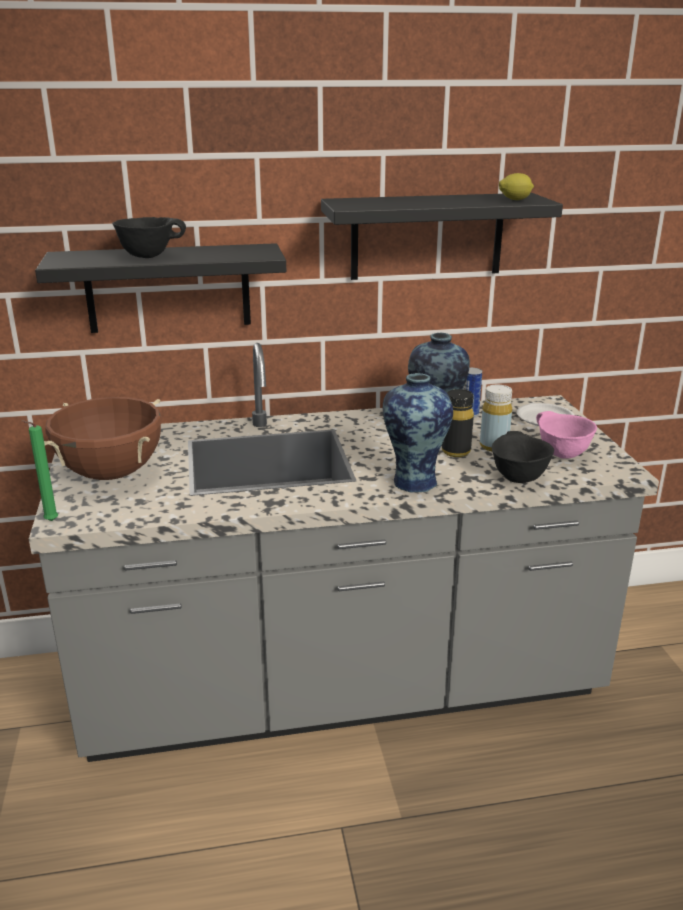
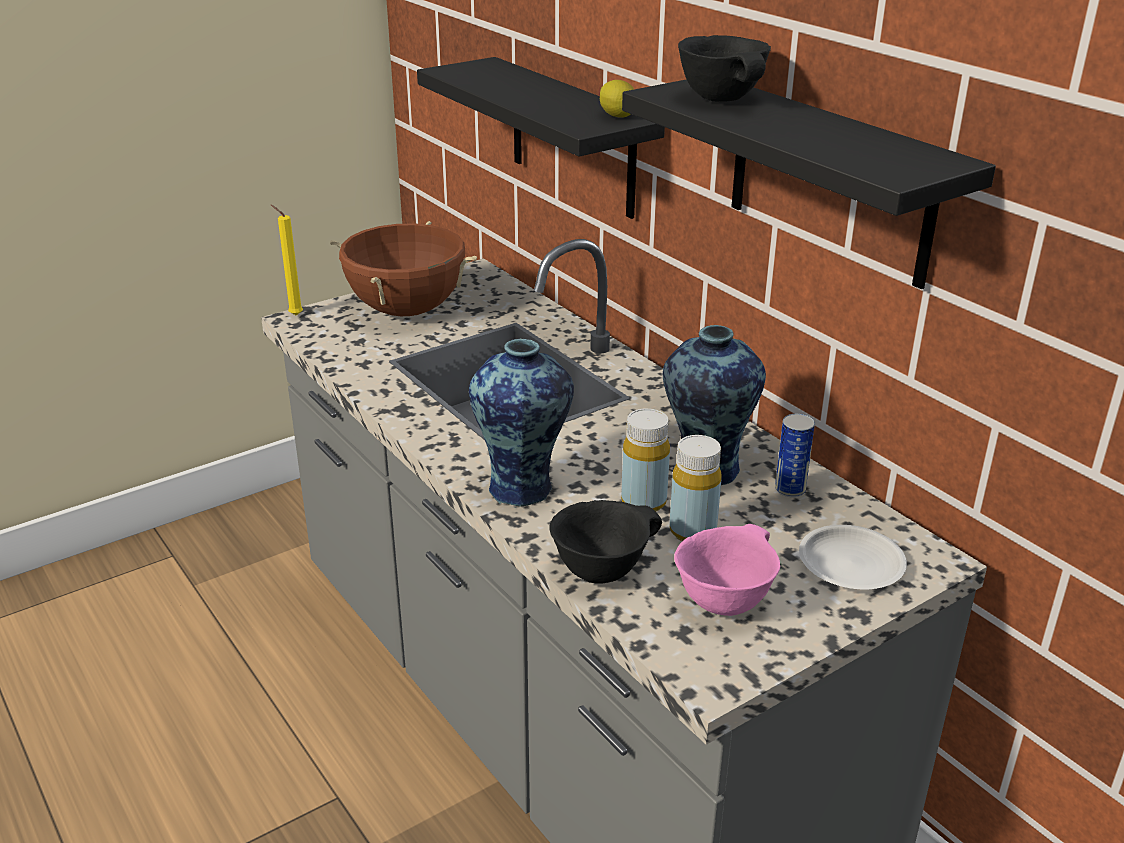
camera: 65 degrees right, 5 degrees up
green candle [22,420,58,521] -> yellow candle [271,205,303,316]
black bowl [112,217,186,258] -> black bowl moved to [678,35,771,102]
black bottle [442,389,474,457] -> yellow bottle [621,408,670,511]
lemon [499,173,534,200] -> lemon moved to [600,80,634,118]

